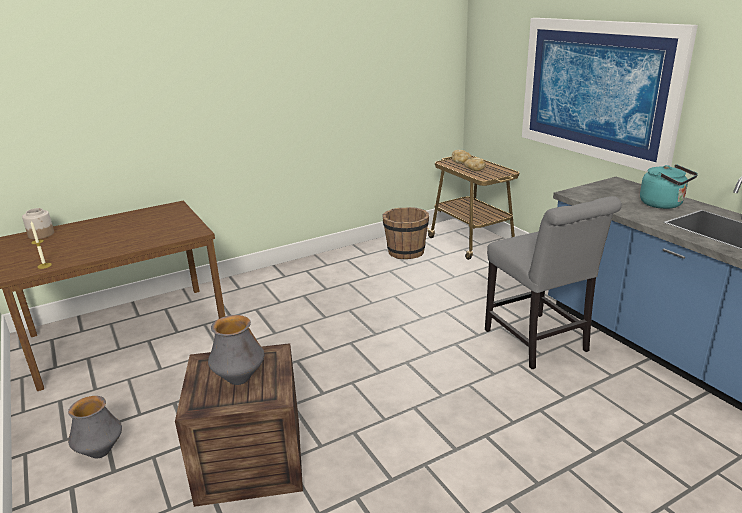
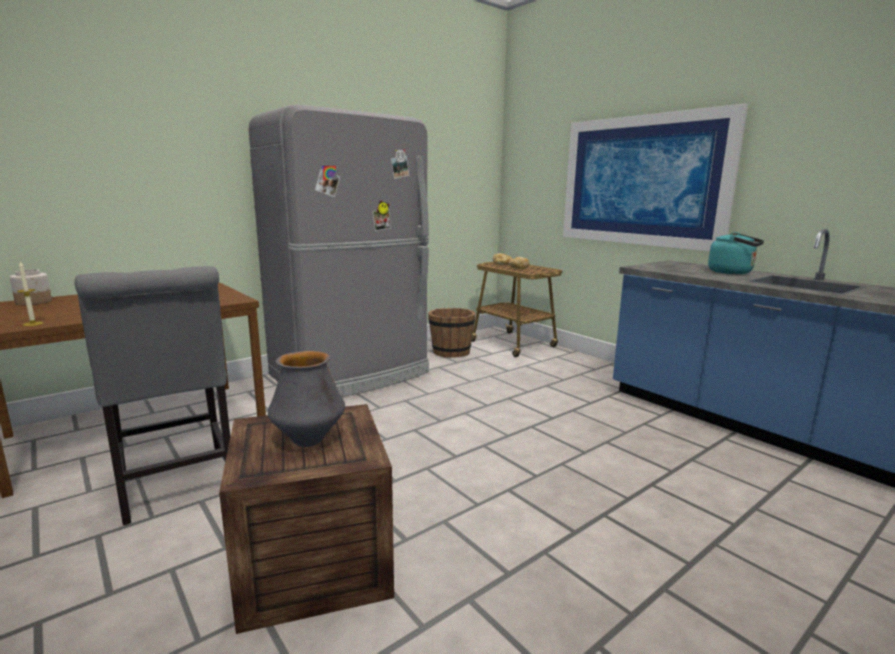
camera: 10 degrees left, 10 degrees down
vase [68,396,122,458] -> none
grey chair [485,196,622,369] -> grey chair moved to [75,266,230,525]
none -> grey fridge [249,104,429,397]

